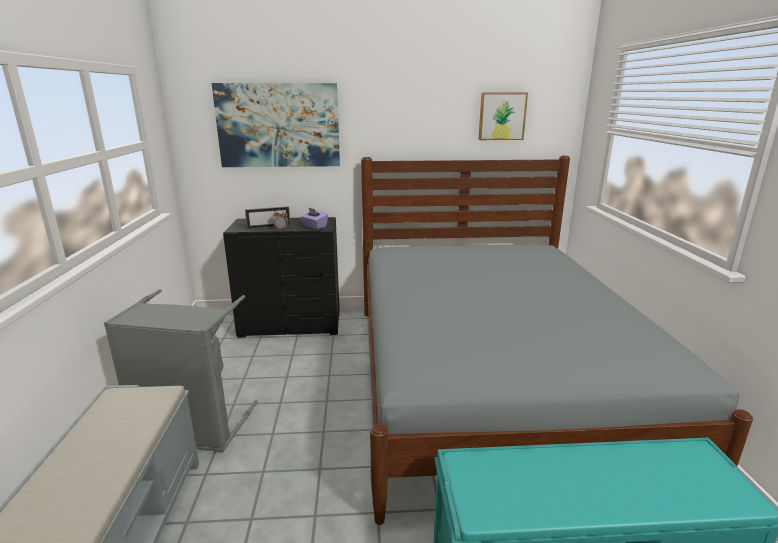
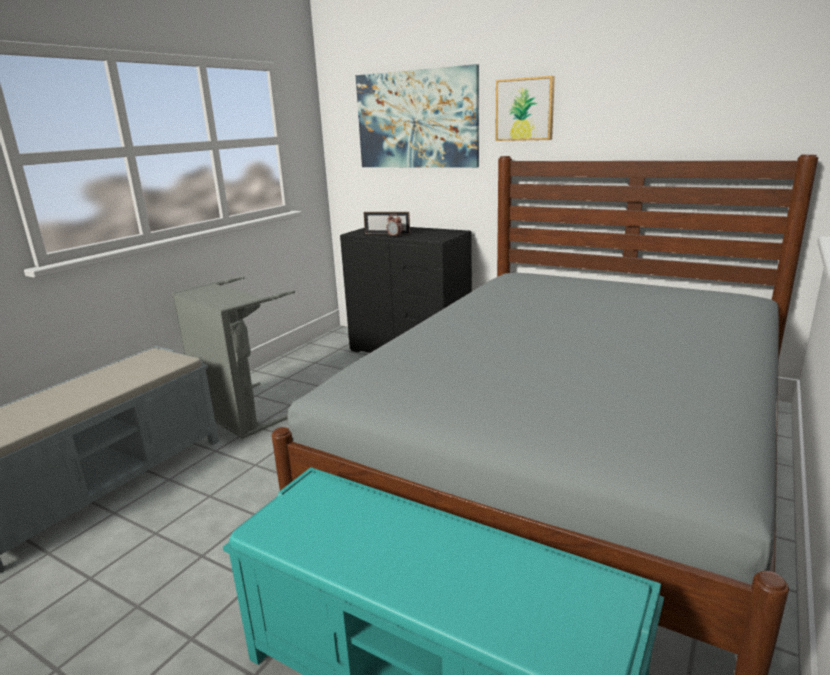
camera: 35 degrees right, 0 degrees up
purple tissue box [300,207,328,229] -> none
picture [478,93,528,140] -> picture moved to [495,76,555,141]

